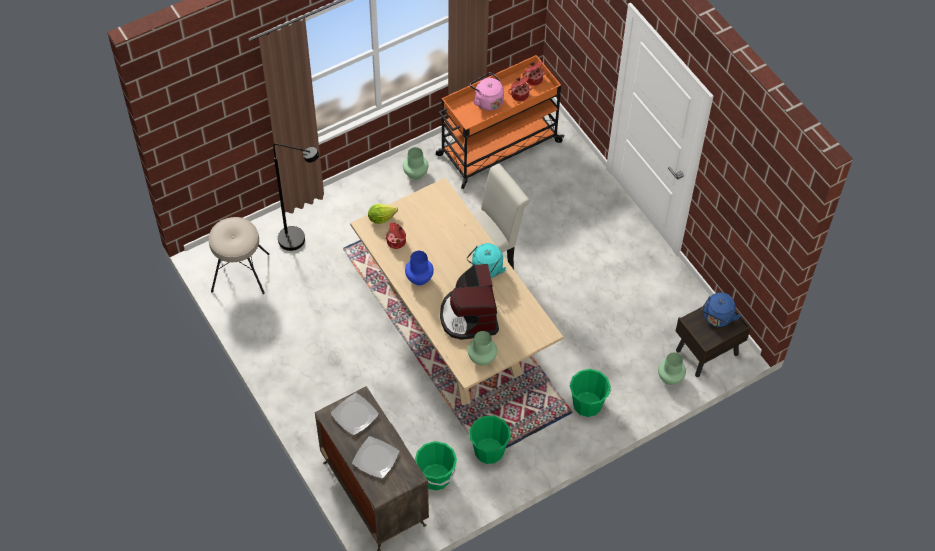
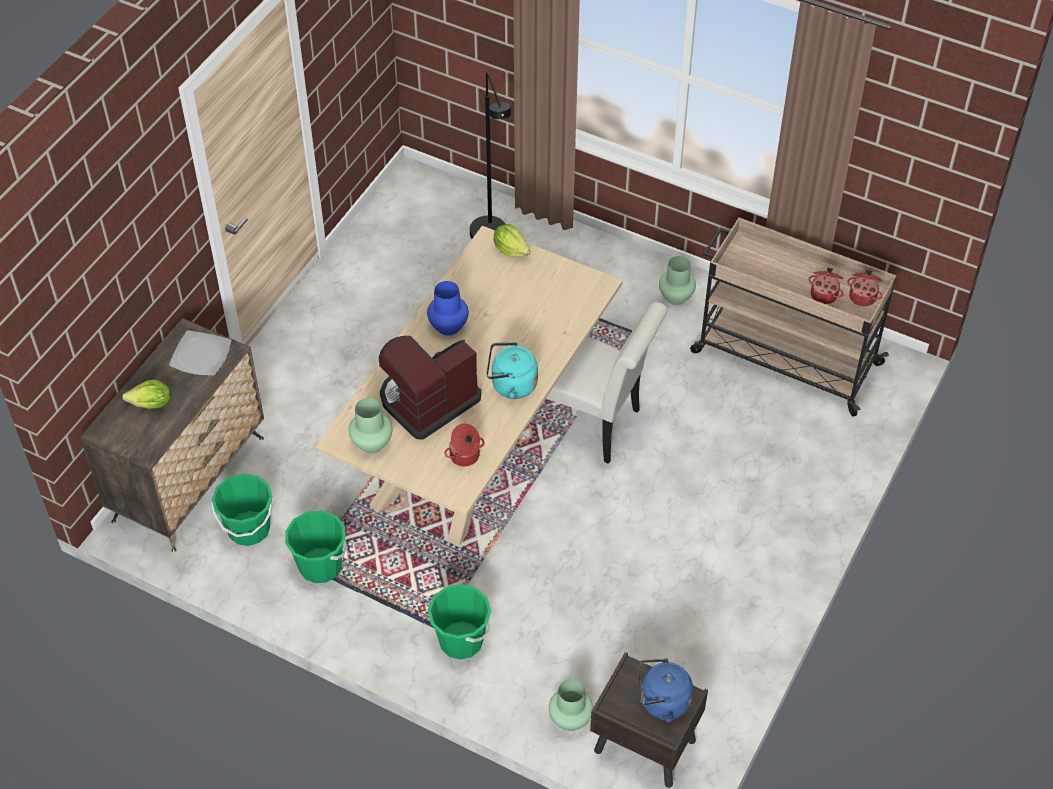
camera: 60 degrees right, 5 degrees down
beige stool [209,217,270,294] -> none
plate [352,436,400,479] -> lettuce [122,380,171,409]
cooking pot [386,222,406,249] -> cooking pot moved to [444,423,485,466]
orange cart [436,55,564,189] -> beige cart [690,218,896,417]
pink kettle [470,72,504,111] -> none

